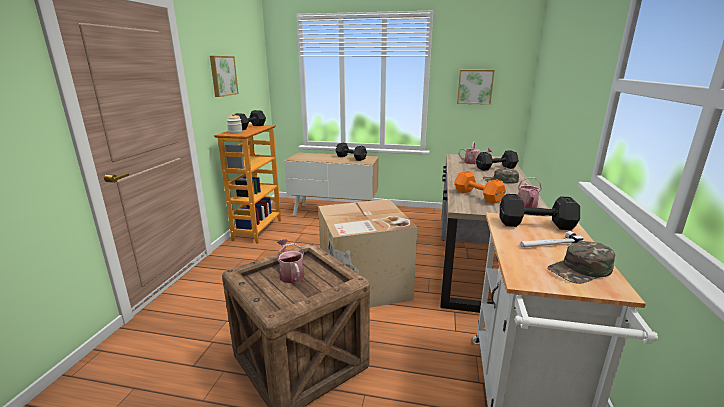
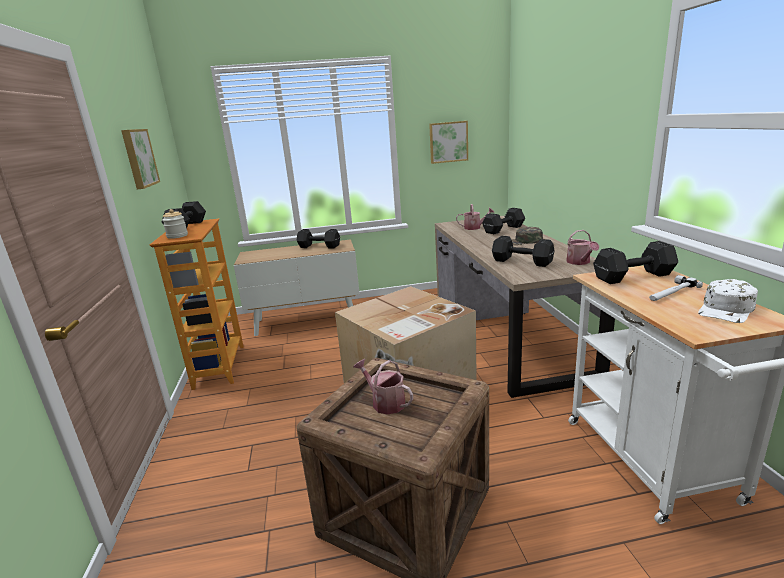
camera: 20 degrees left, 0 degrees up
orange dumbbell [454,171,506,204] -> black dumbbell [492,236,554,267]
green cap [547,241,615,284] -> white cap [698,279,758,323]

